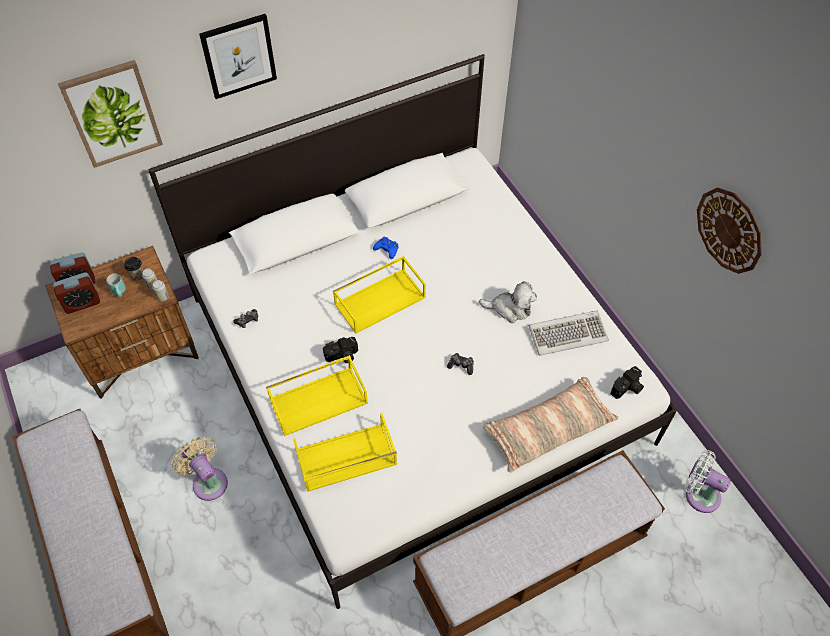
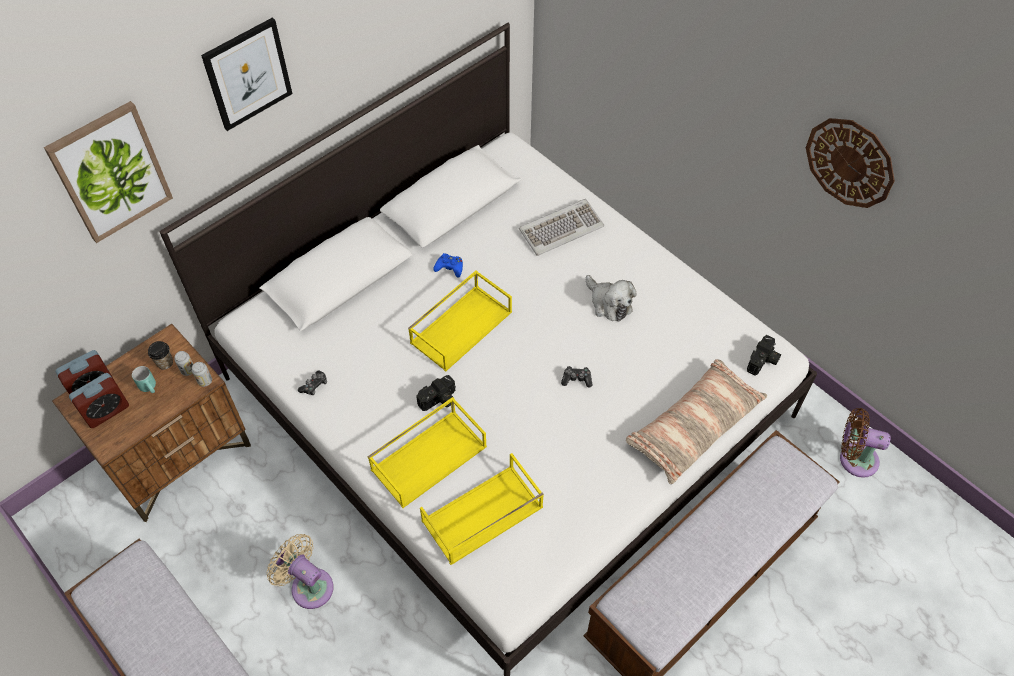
camera: 15 degrees left, 0 degrees up
plush toy [479,281,537,323] -> plush toy turned 60 degrees clockwise [586,275,637,322]
keyboard [529,311,609,356] -> keyboard moved to [519,199,604,256]
white fan [685,450,731,513] -> brown fan [840,408,891,478]

